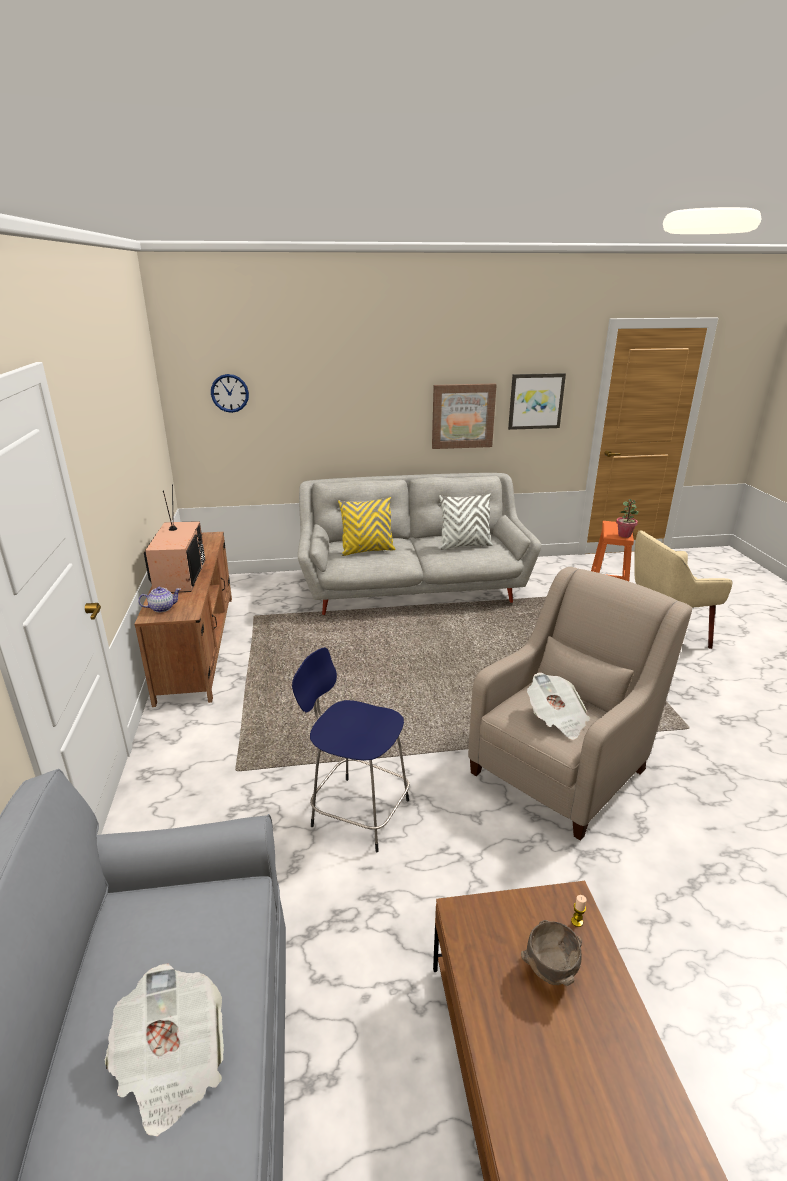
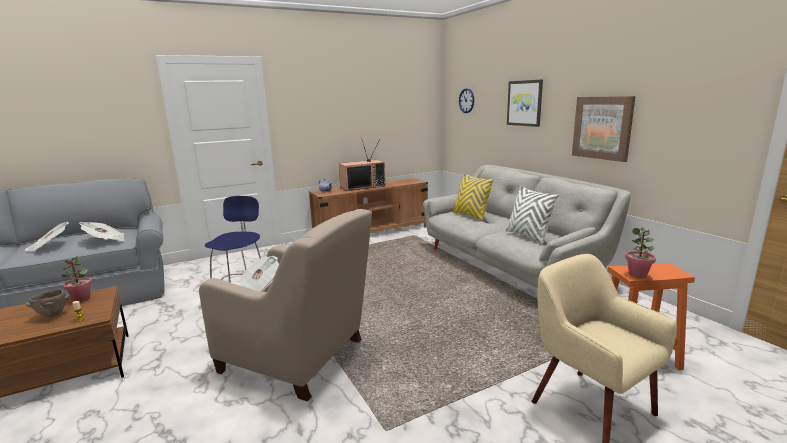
camera: 70 degrees right, 10 degrees down
picture [508,373,566,430] -> picture moved to [507,79,543,127]
none -> potted plant [61,256,92,302]
none -> newspaper [79,222,124,241]

